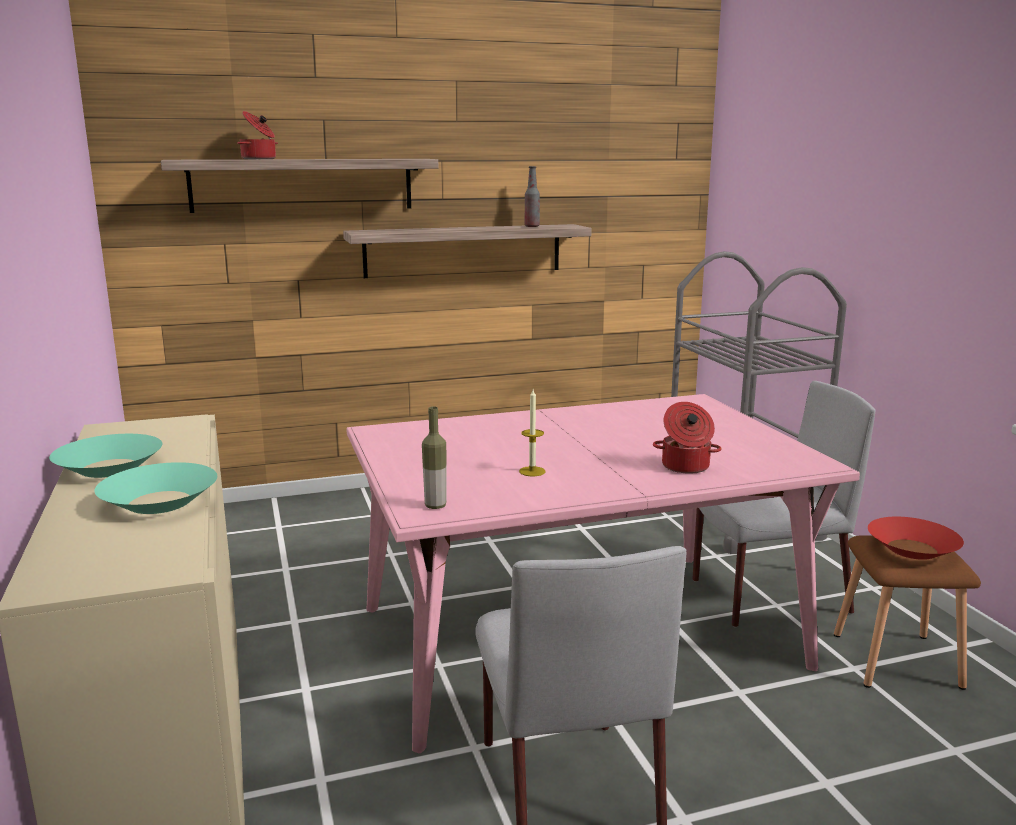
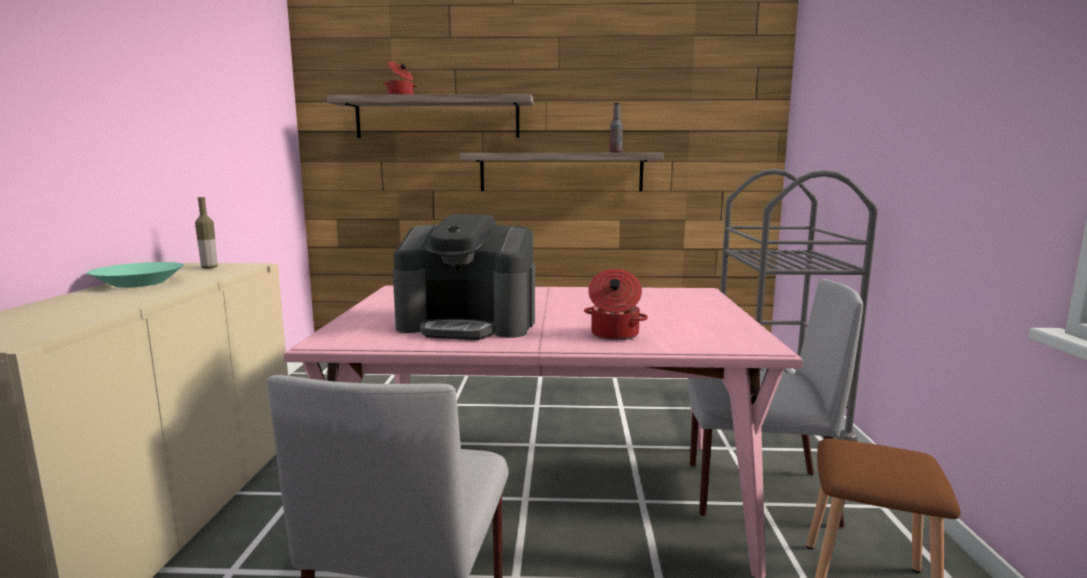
camera: 20 degrees right, 5 degrees down
turquoise bowl [94,462,217,514] -> none
bottle [422,407,446,509] -> bottle moved to [195,197,218,269]
candle [519,390,546,476] -> coffee machine [393,214,535,340]
red bowl [868,517,964,560] -> none

